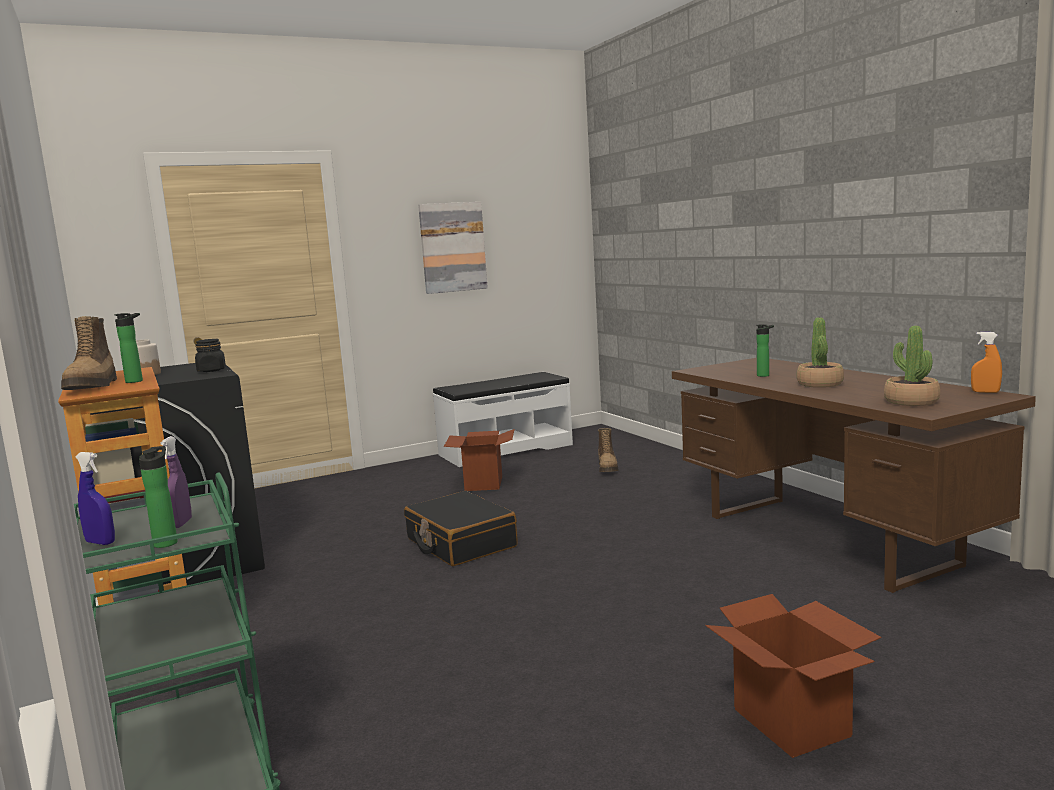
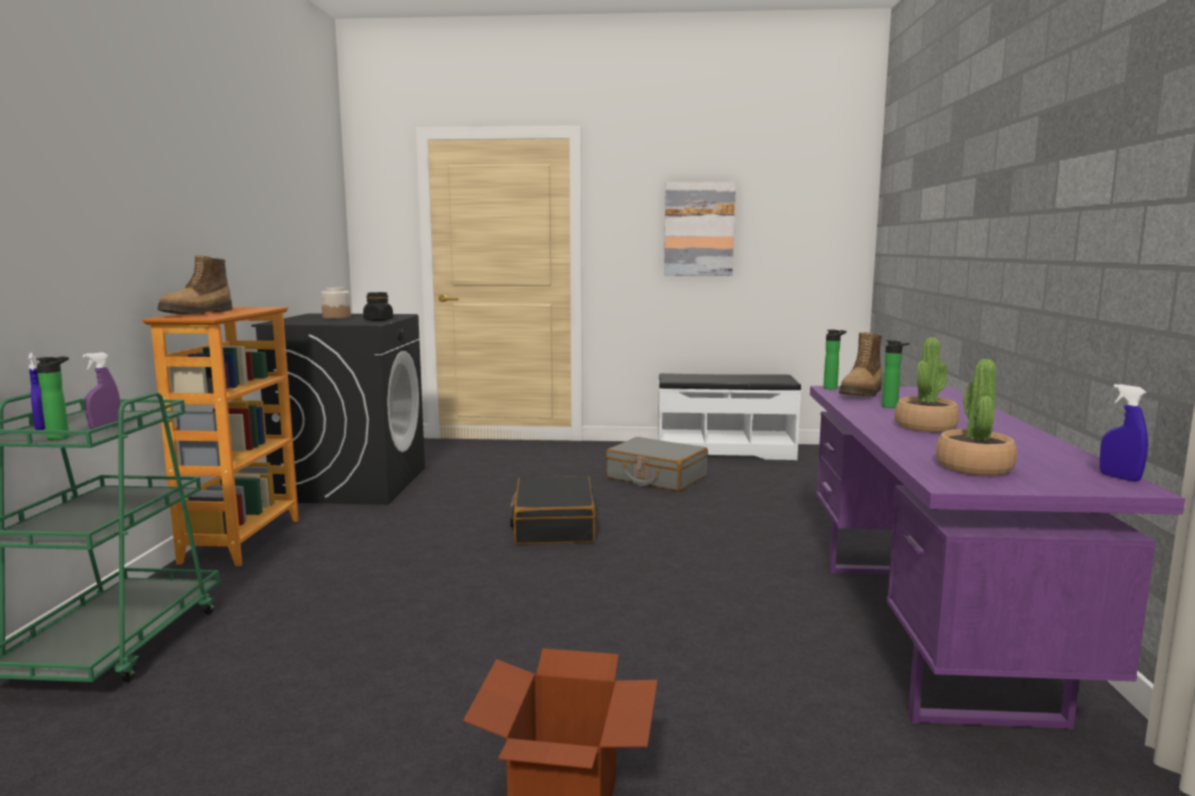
camera: 30 degrees right, 0 degrees up
bottle [114,313,143,383] -> bottle moved to [823,329,847,390]
cardboard box [444,429,515,491] -> grey suitcase [606,437,708,492]
boot [598,428,619,472] -> boot moved to [839,332,882,397]
brown desk [672,358,1036,593] -> purple desk [810,386,1185,729]
orange spray bottle [971,332,1002,393] -> blue spray bottle [1100,384,1148,482]

